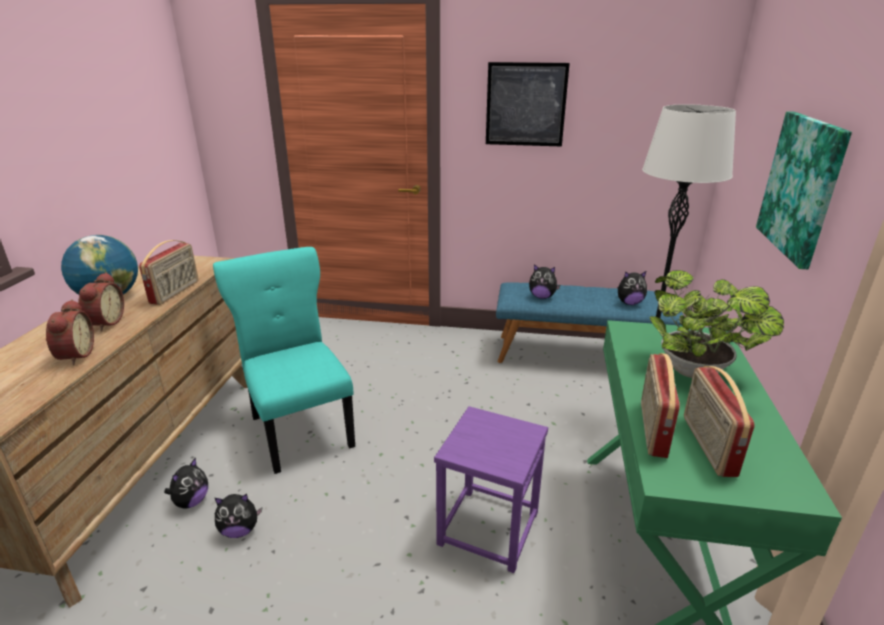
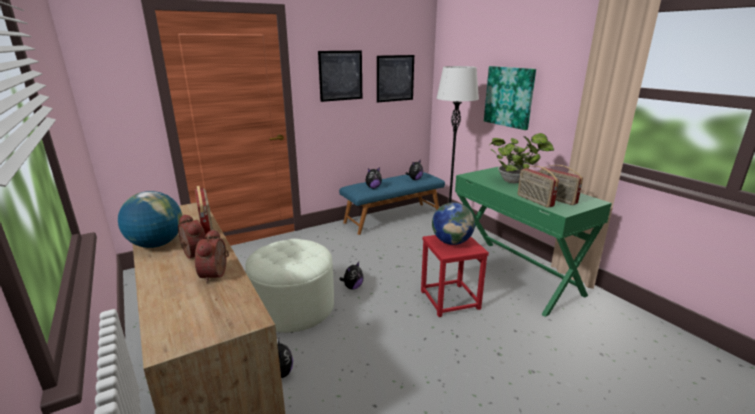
camera: 40 degrees left, 5 degrees down
alarm clock [46,299,94,365] -> alarm clock turned 135 degrees counterclockwise [195,229,229,284]
turquoise chair [213,247,355,474] -> white ottoman [245,239,334,333]
plush toy [215,494,262,538] -> plush toy moved to [339,262,363,289]
purple stool [434,406,548,573] -> red stool [421,235,489,317]
none -> picture [377,55,414,103]
none -> globe [432,202,475,245]

